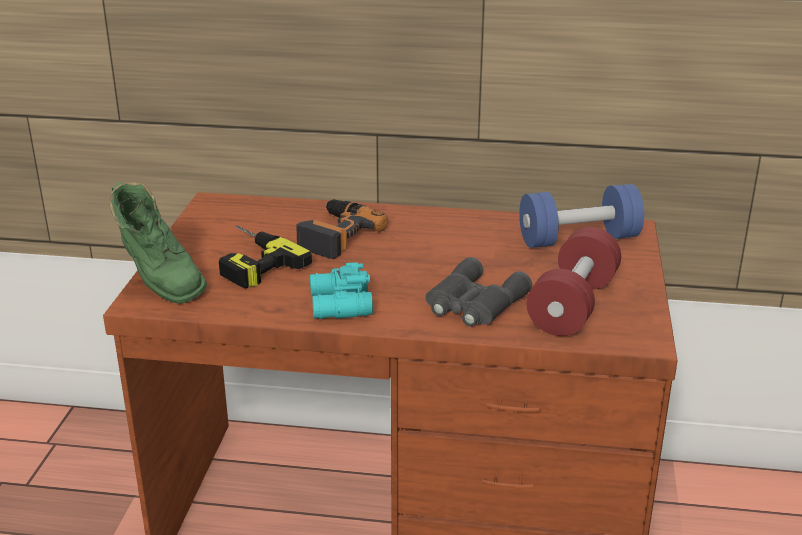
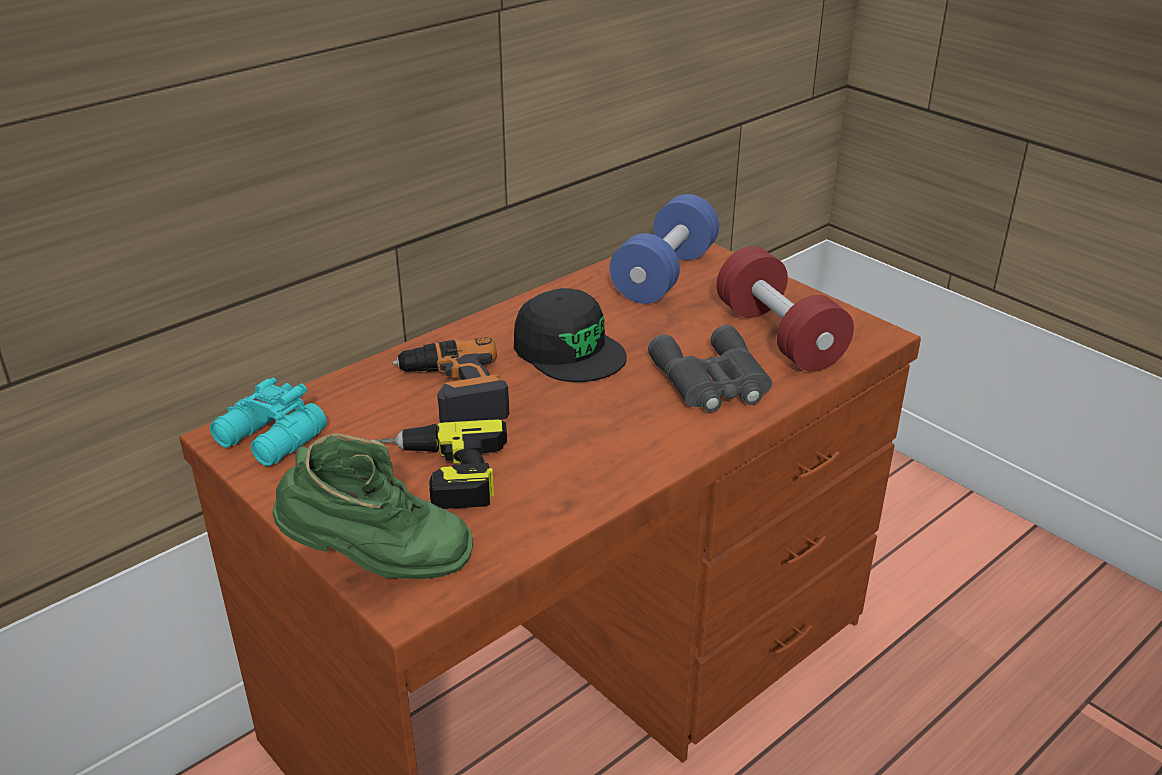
camera: 50 degrees left, 5 degrees up
turquoise binoculars [310,262,373,319] -> turquoise binoculars moved to [210,377,327,466]
none -> black cap [514,288,627,382]

